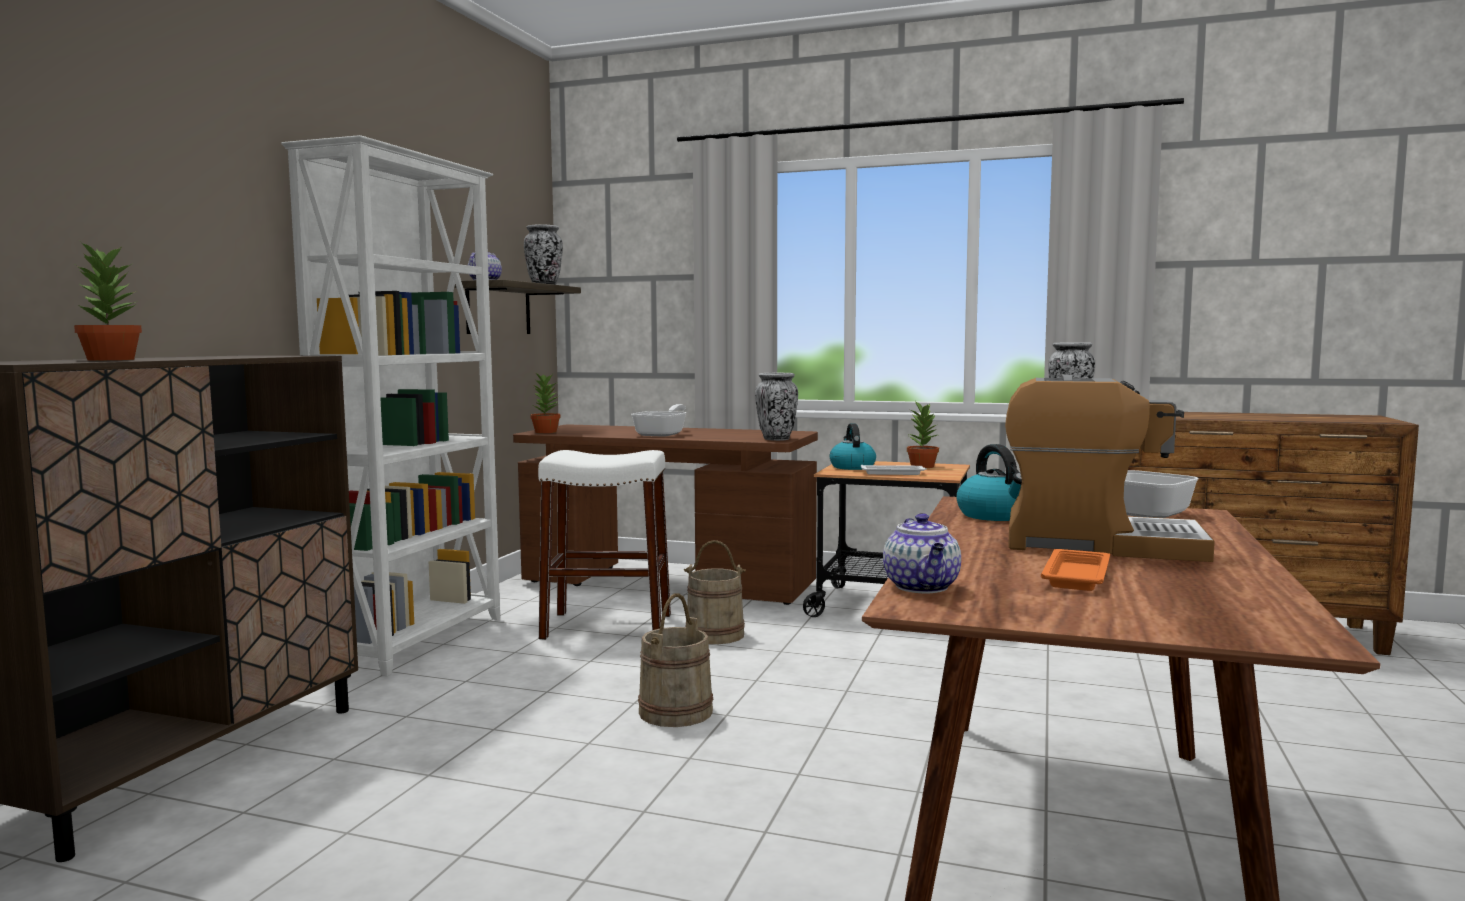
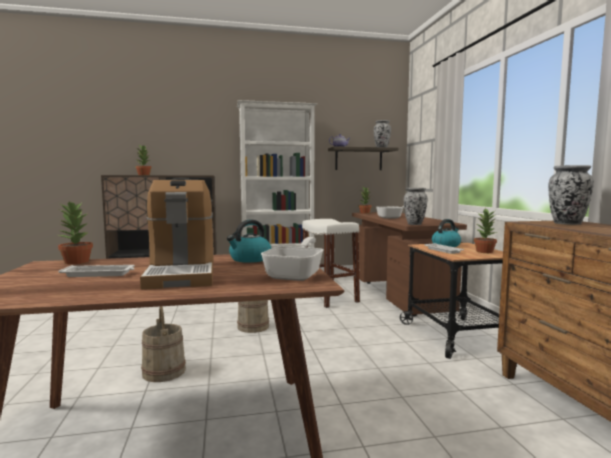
camera: 60 degrees right, 0 degrees up
beige bucket [684,540,746,644] -> beige bucket moved to [141,306,186,382]
teapot [883,513,961,594] -> potted plant [58,201,93,264]
orange tray [1041,549,1110,591] -> white tray [59,265,135,277]

